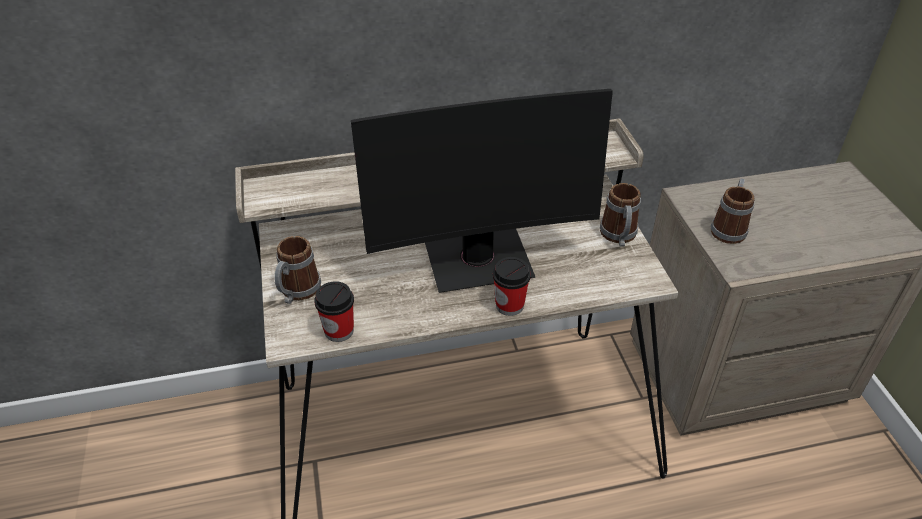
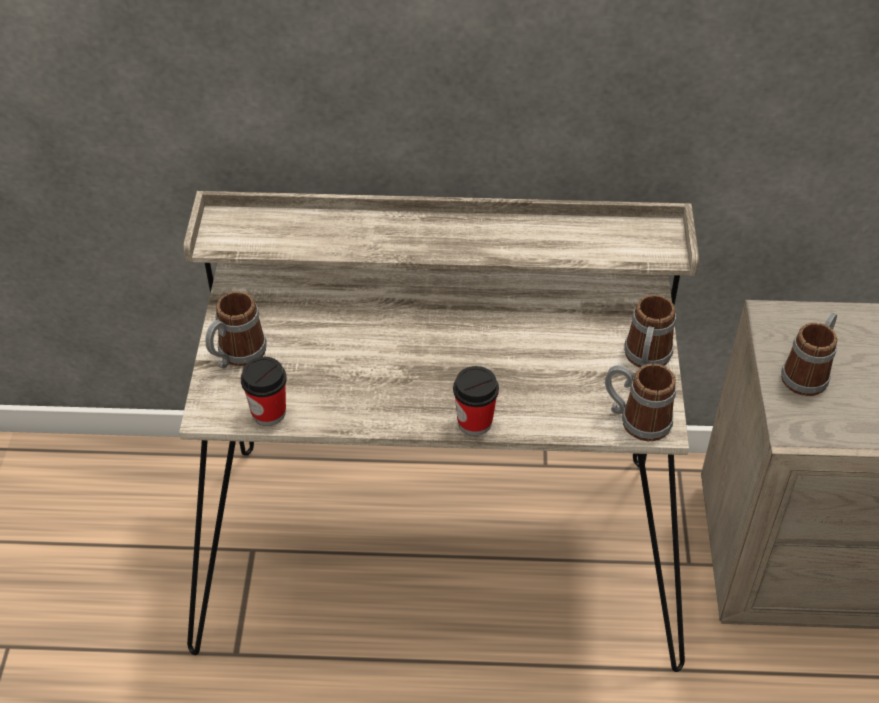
camera: 15 degrees right, 5 degrees up
monitor [351,89,613,293] -> none
none -> mug [605,364,676,442]

